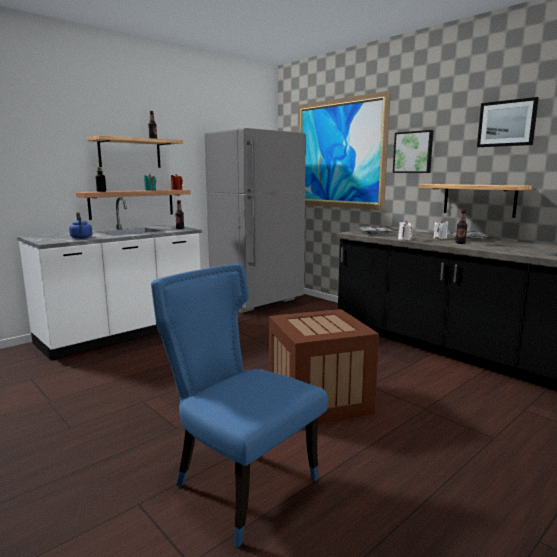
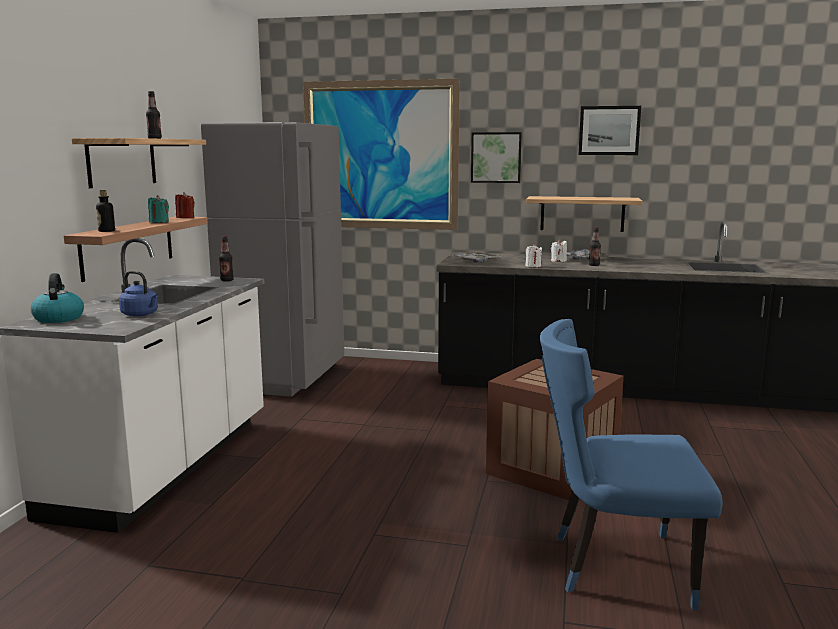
camera: 35 degrees left, 0 degrees up
none -> kettle [31,273,84,323]

